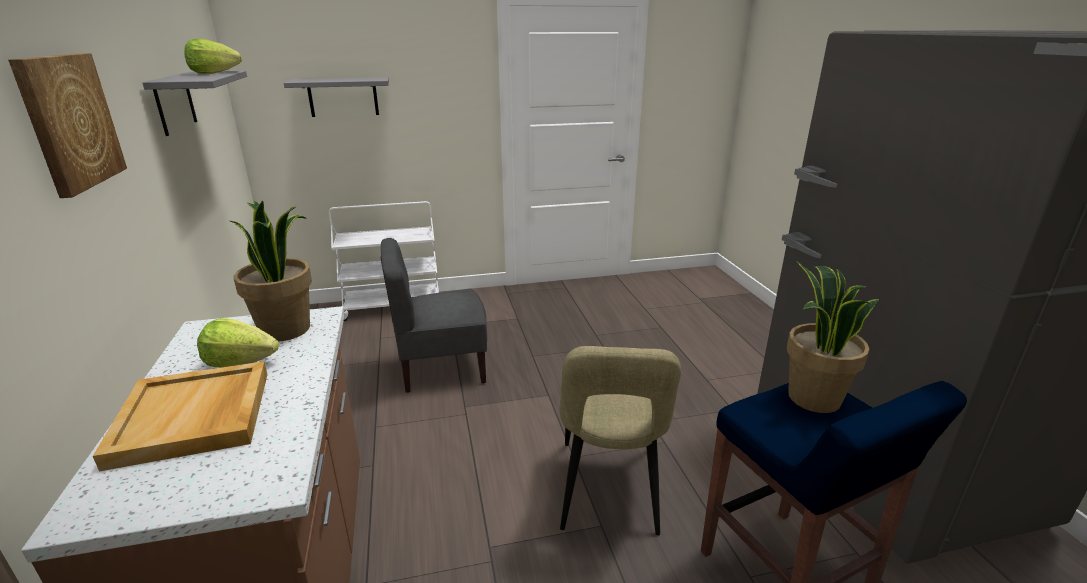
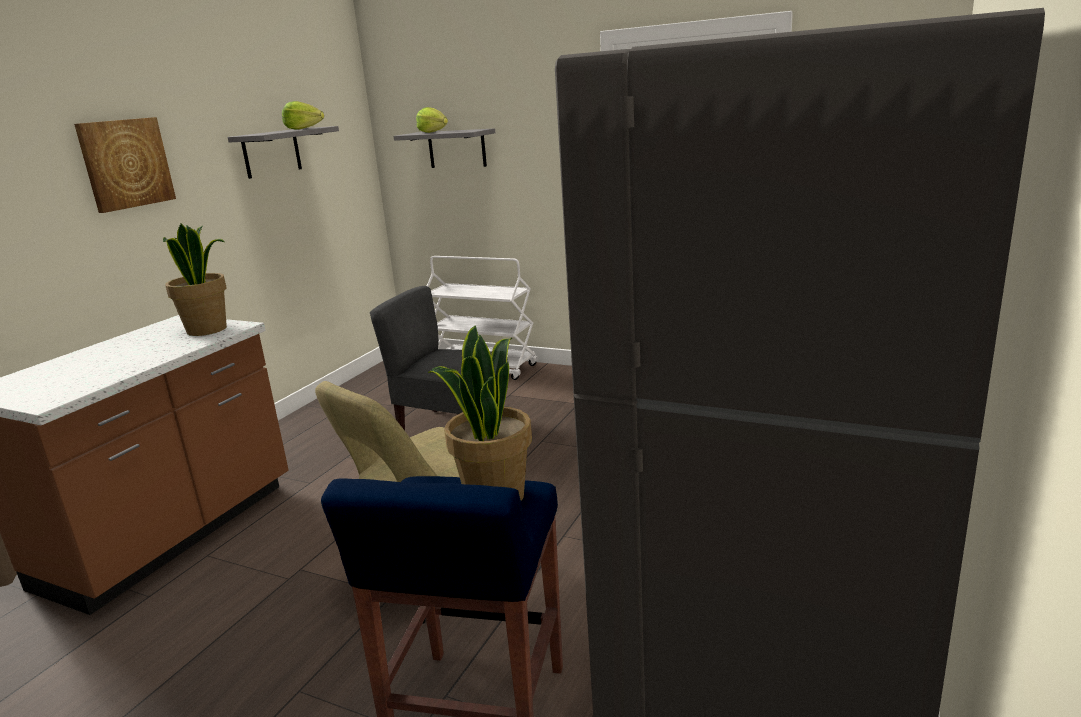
camera: 40 degrees right, 5 degrees down
beige tray [93,361,268,471] -> none
lettuce [197,318,279,367] -> lettuce moved to [416,107,448,133]

